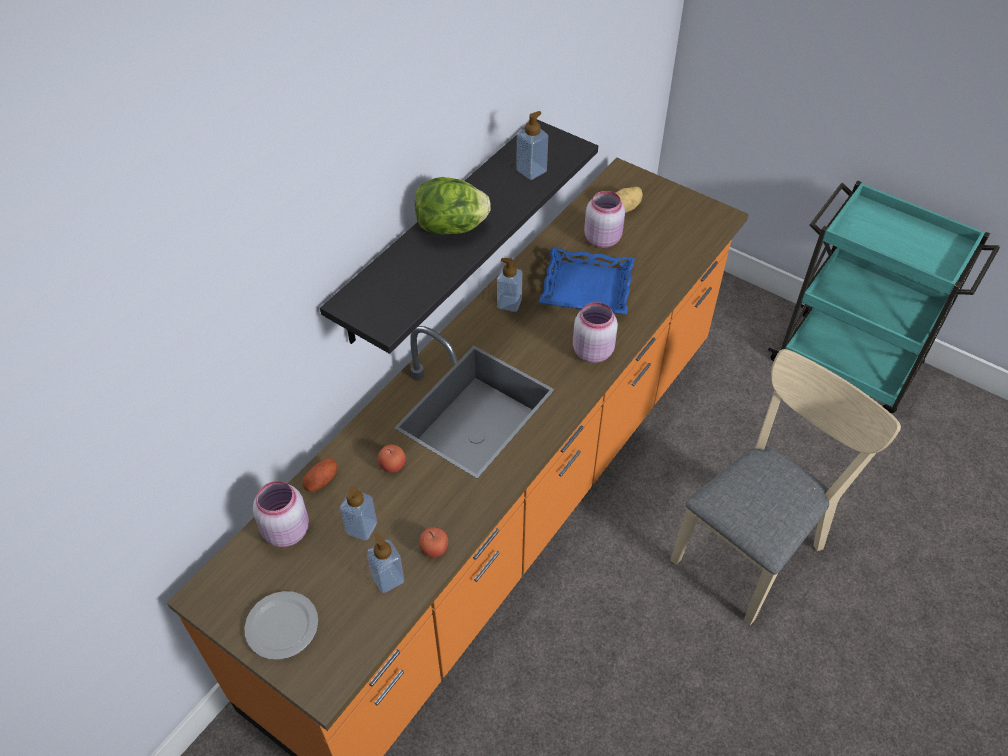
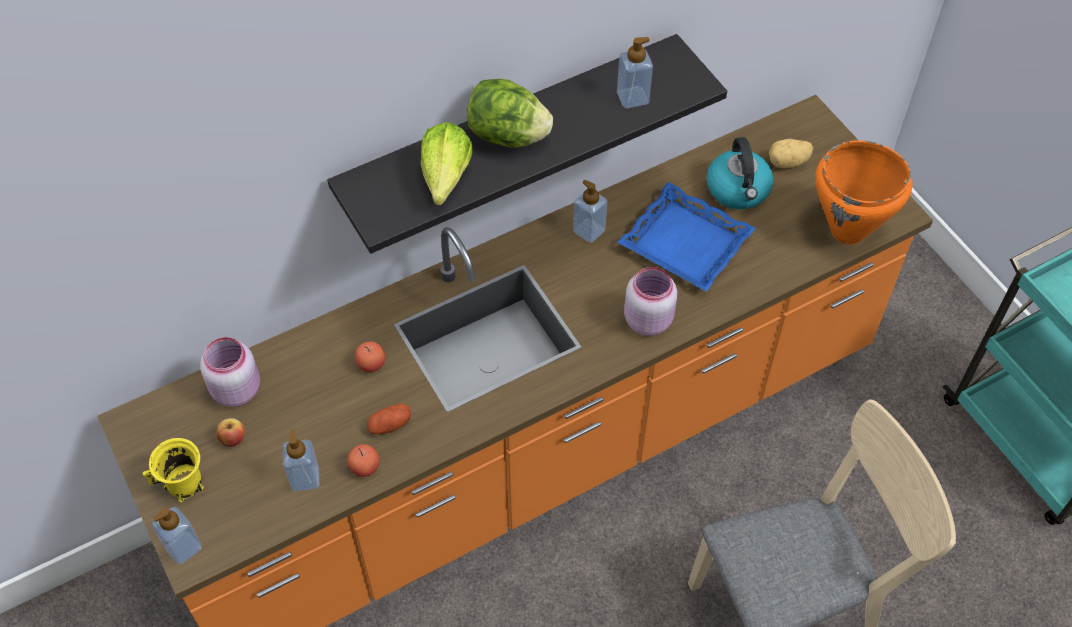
camera: 25 degrees right, 5 degrees up
plate [244,591,318,660] -> yellow mug [143,438,204,502]
potato [302,458,338,492] -> potato moved to [367,404,411,435]
soap dispenser [340,486,377,541] -> soap dispenser moved to [152,507,202,565]
pink jar [584,191,625,248] -> kettle [707,137,774,209]
none -> apple [216,418,245,447]
none -> lettuce [421,122,473,205]
none -> orange cooking pot [815,140,912,245]

